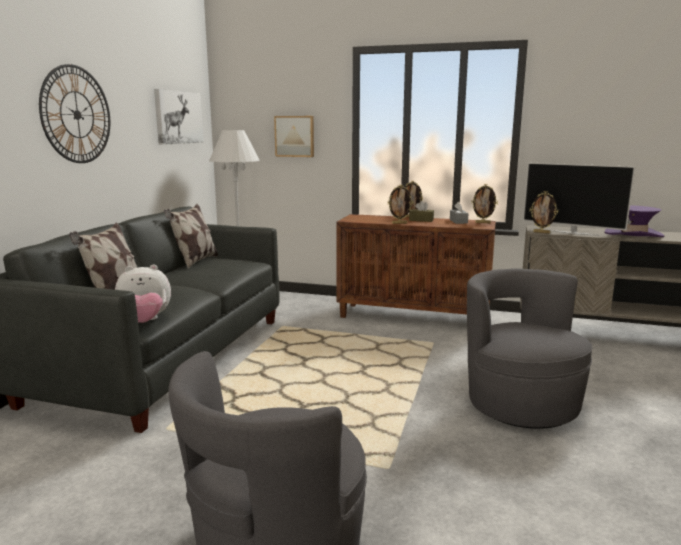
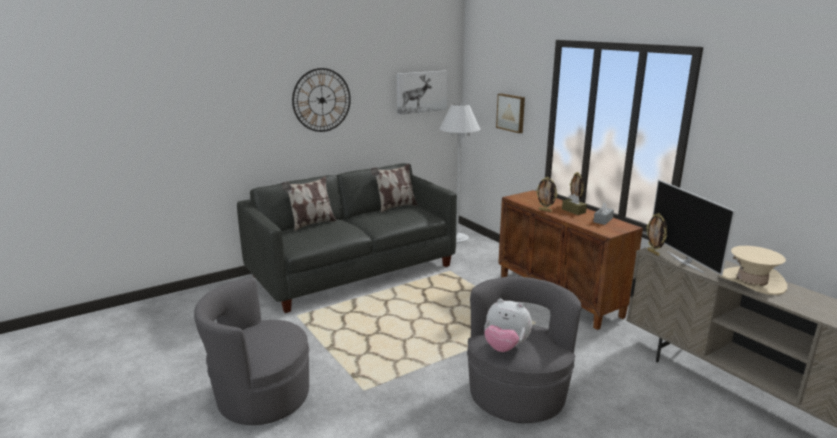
camera: 40 degrees right, 5 degrees up
plush toy [115,264,171,323] -> plush toy moved to [484,299,532,352]
picture frame [472,184,498,223] -> none
purple hat [605,205,664,237] -> beige hat [719,246,787,295]

